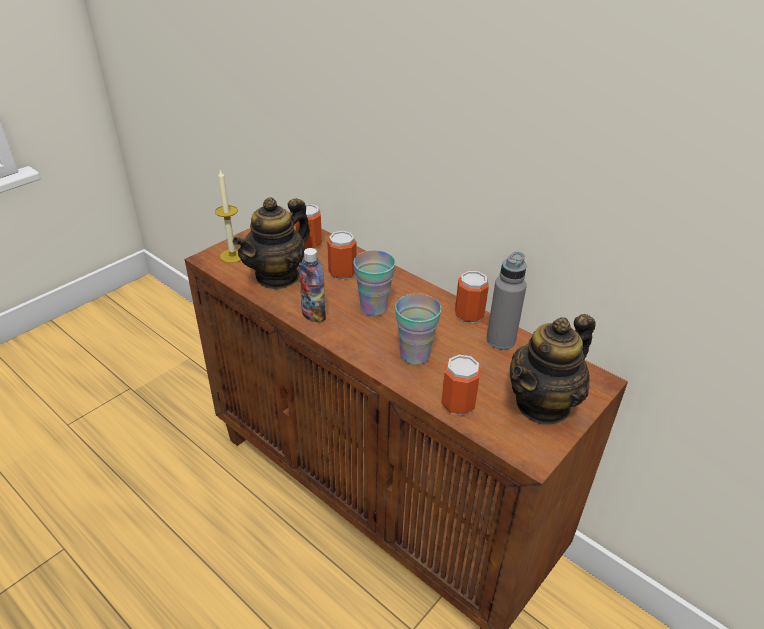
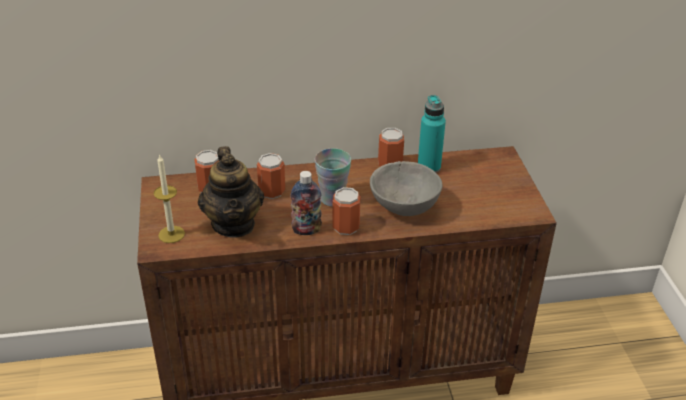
camera: 50 degrees left, 0 degrees up
cup [395,294,441,365] -> grey bowl [370,161,443,216]
can [441,355,481,416] -> can moved to [333,187,360,235]
grey bottle [487,252,527,350] -> turquoise bottle [418,95,446,173]
teapot [510,314,595,426] -> none

